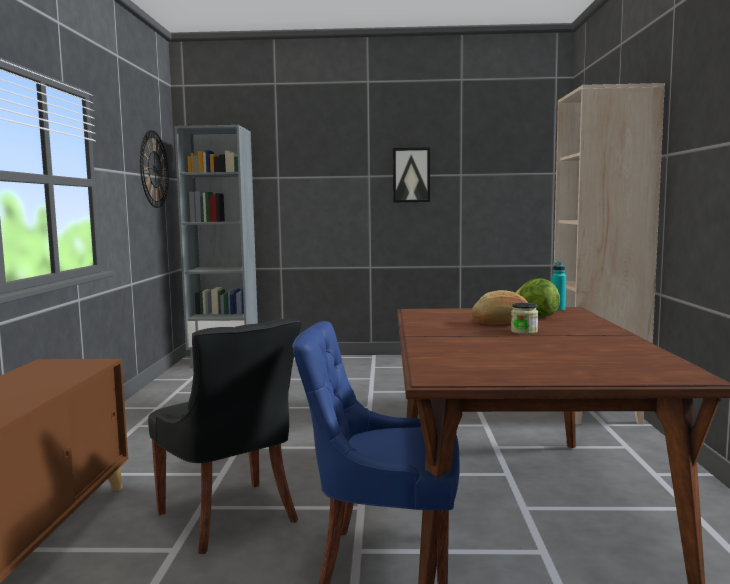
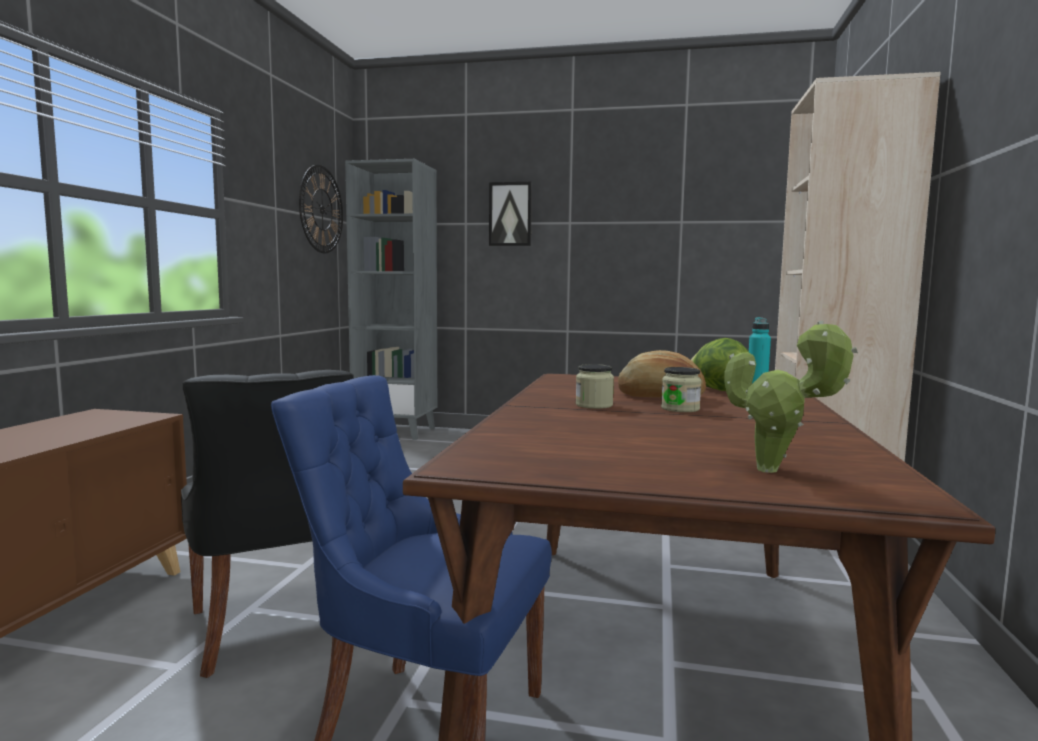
camera: 10 degrees right, 0 degrees up
picture [393,147,430,203] -> picture moved to [489,182,532,246]
none -> jar [576,364,614,409]
none -> potted plant [724,321,858,473]

